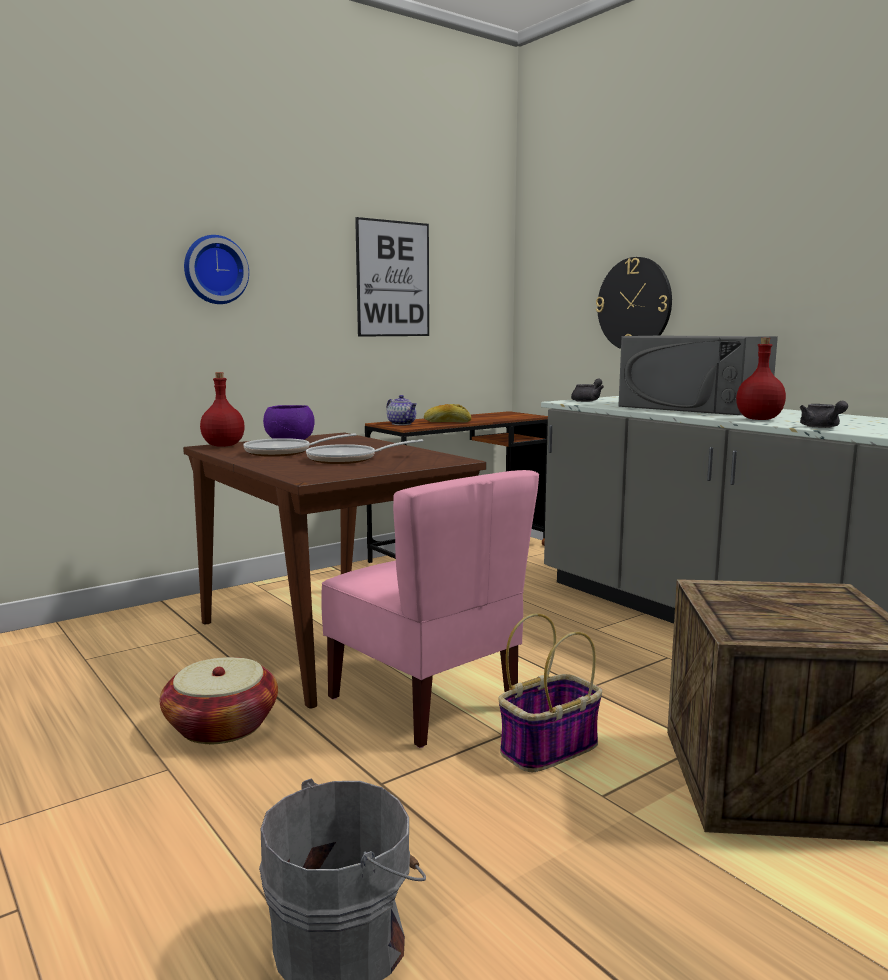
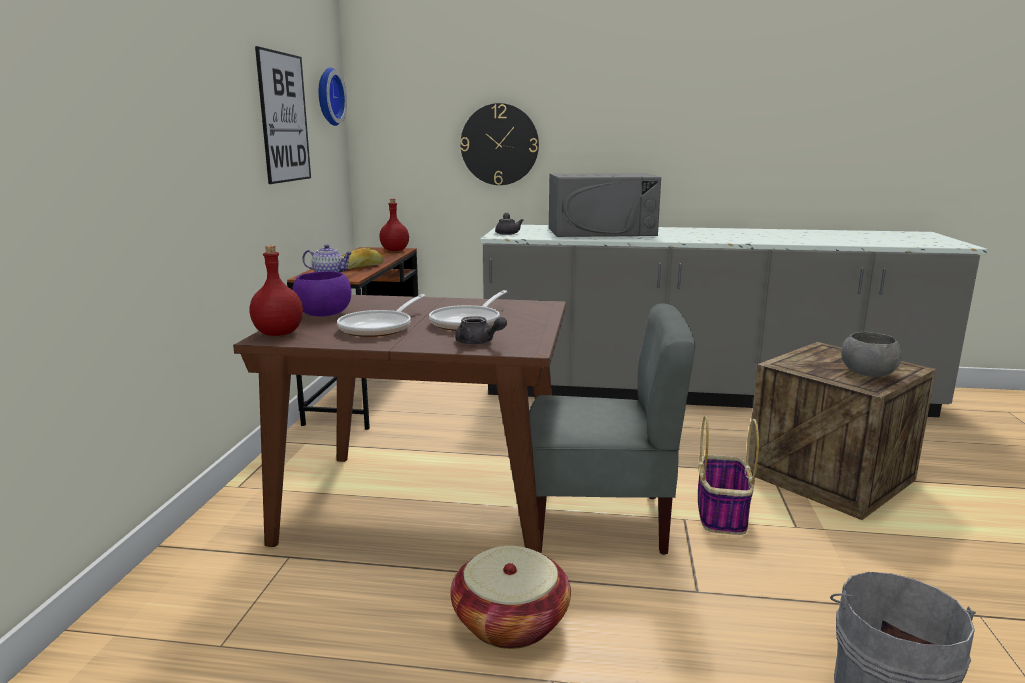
camera: 45 degrees left, 5 degrees up
wall clock [184,235,249,304] -> wall clock moved to [319,67,347,126]
pink chair [321,470,539,748] -> grey chair [529,303,695,555]
red bottle [736,338,786,420] -> red bottle moved to [379,199,409,251]
grey teapot [800,401,848,428] -> grey teapot moved to [455,316,507,345]
none -> grey bowl [841,332,902,377]

